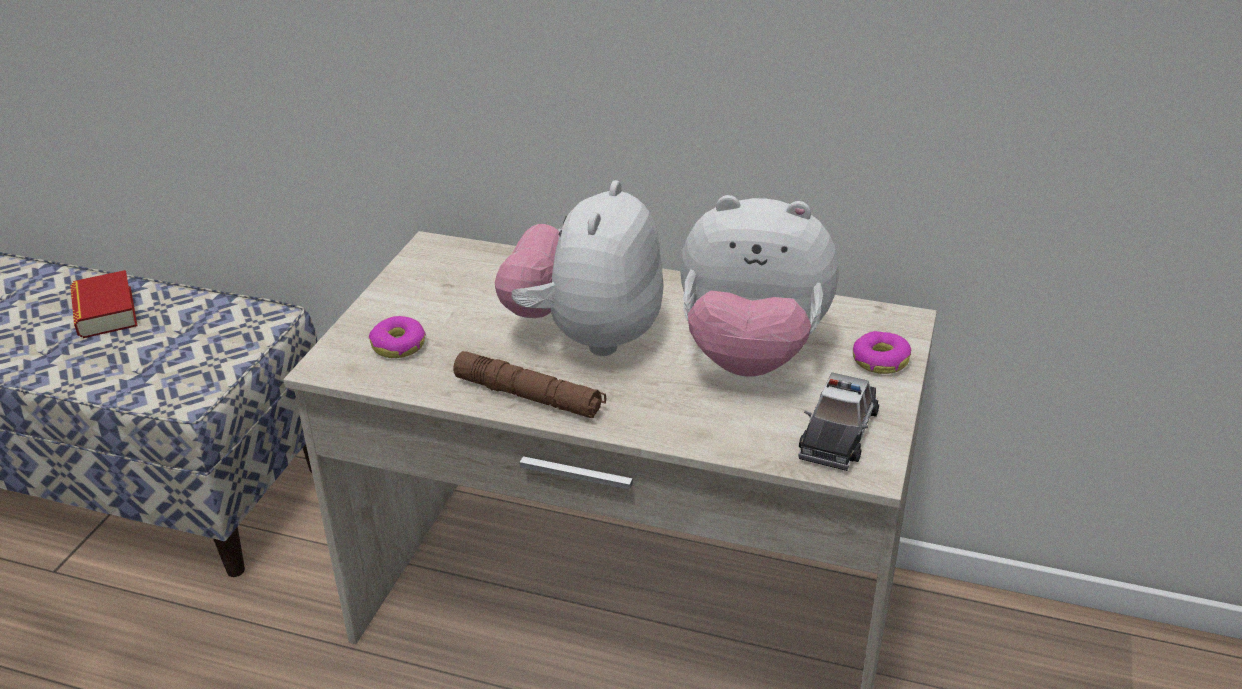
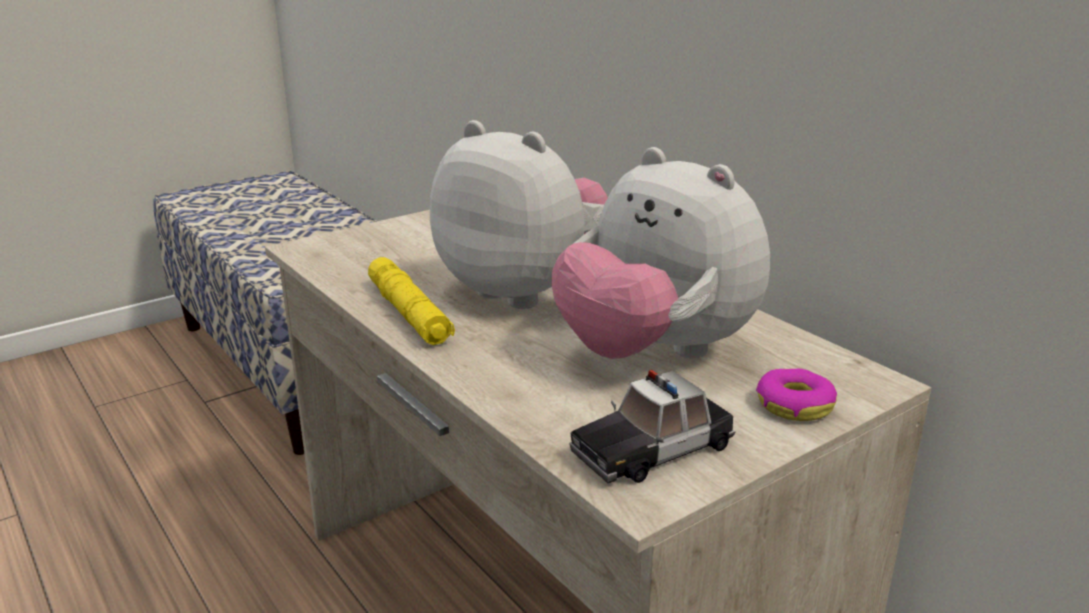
camera: 35 degrees right, 10 degrees down
book [70,270,137,338] -> none
donut [369,316,426,358] -> none
brown flashlight [453,351,606,418] -> yellow flashlight [368,257,455,345]
plush toy [495,180,664,356] -> plush toy turned 75 degrees clockwise [430,120,608,309]

